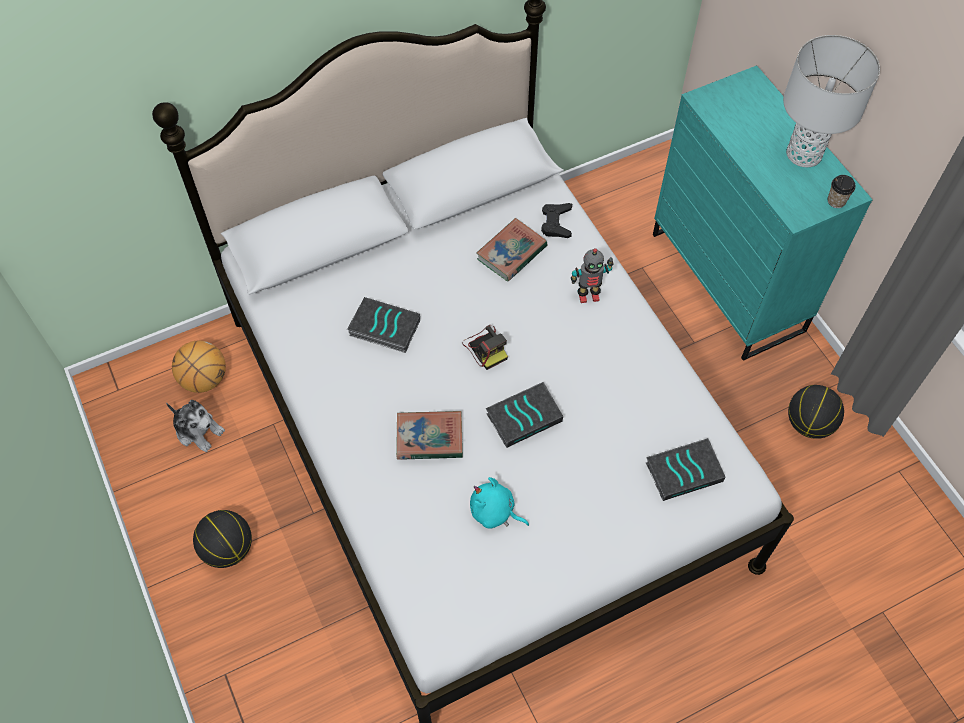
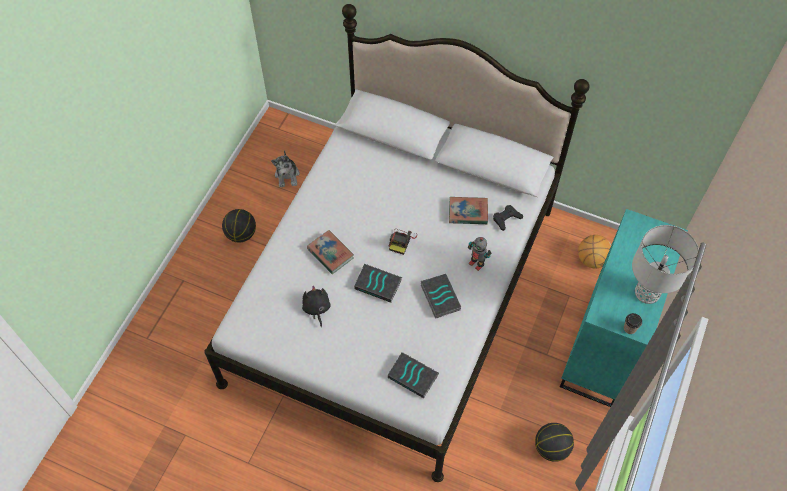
camera: 50 degrees right, 0 degrees up
basketball [172,340,226,393] -> basketball moved to [578,235,611,269]
book [347,297,420,353] -> book moved to [421,274,461,319]
turquoise plush toy [470,477,529,529] -> black plush toy [302,286,331,327]

